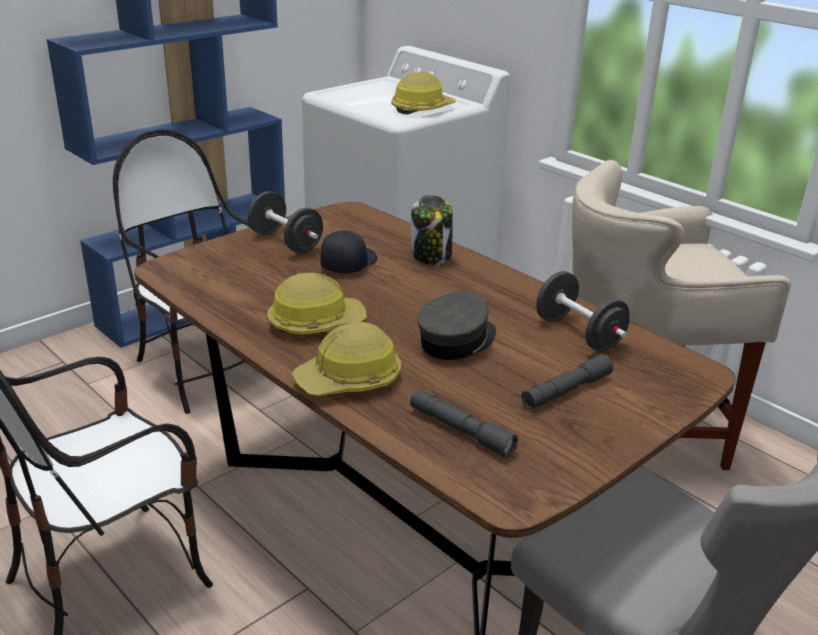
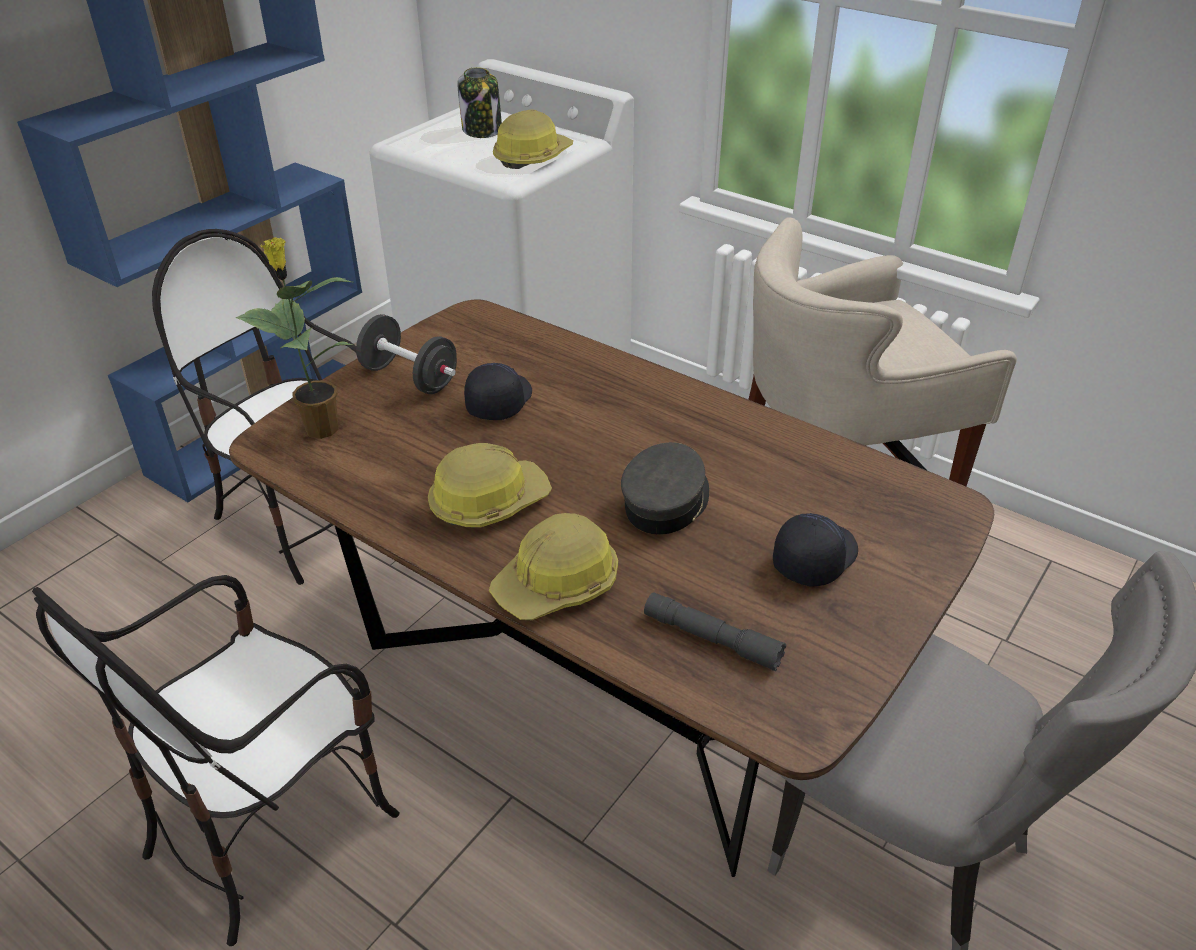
camera: 10 degrees left, 10 degrees up
jar [411,195,453,265] -> jar moved to [457,67,502,138]
grey flashlight [521,354,613,409] -> black cap [773,513,858,587]
black dumbbell [536,271,630,352] -> none
none -> potted plant [236,237,354,439]

